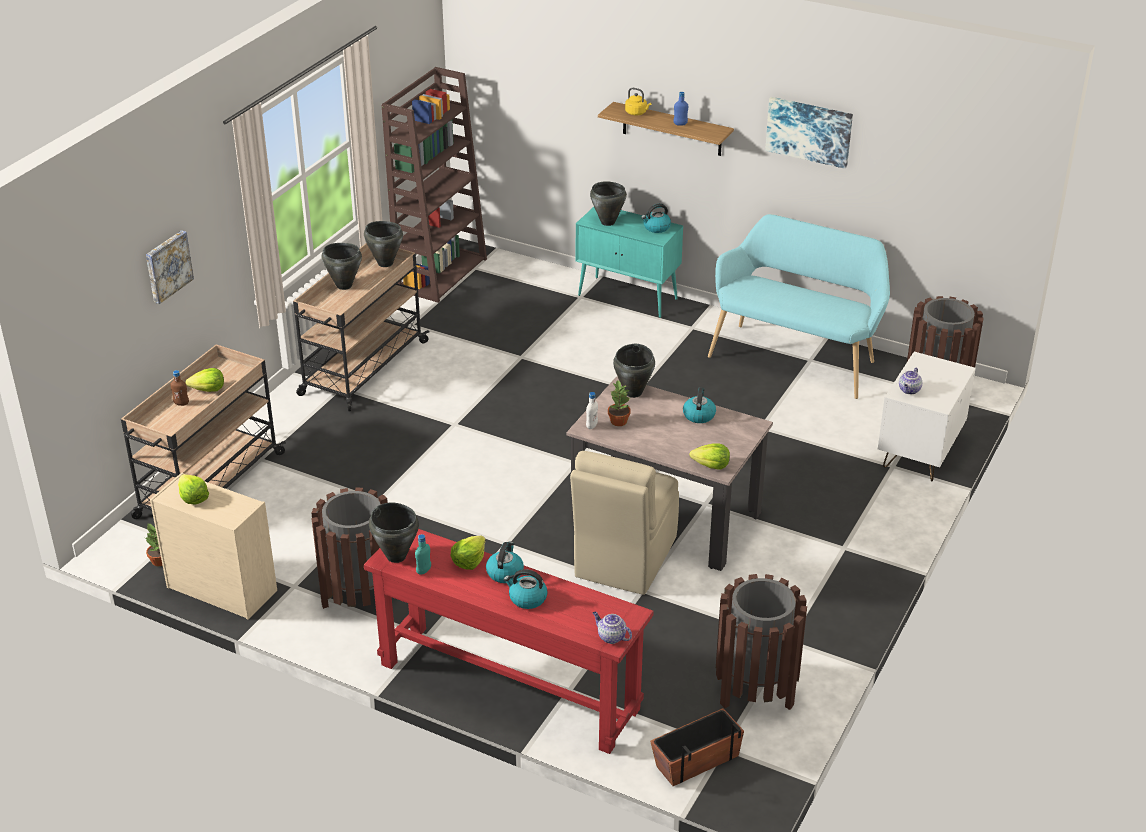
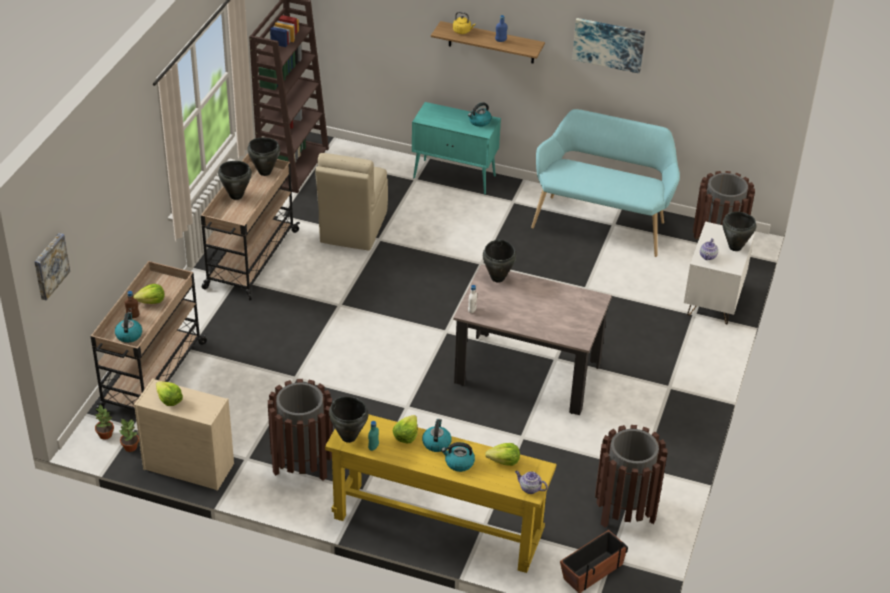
camera: 10 degrees left, 5 degrees up
picture [146,230,194,304] -> picture moved to [34,233,70,301]
red console table [364,529,654,754] -> yellow console table [325,414,556,573]
beige chair [570,451,679,595] -> beige chair moved to [315,153,388,251]
black cooking pot [590,181,627,226] -> black cooking pot moved to [722,212,756,251]
potted plant [608,381,631,426] -> potted plant moved to [95,404,114,440]
kettle [683,387,716,423] -> kettle moved to [115,312,142,343]
lettuce [689,444,730,470] -> lettuce moved to [485,443,520,466]

